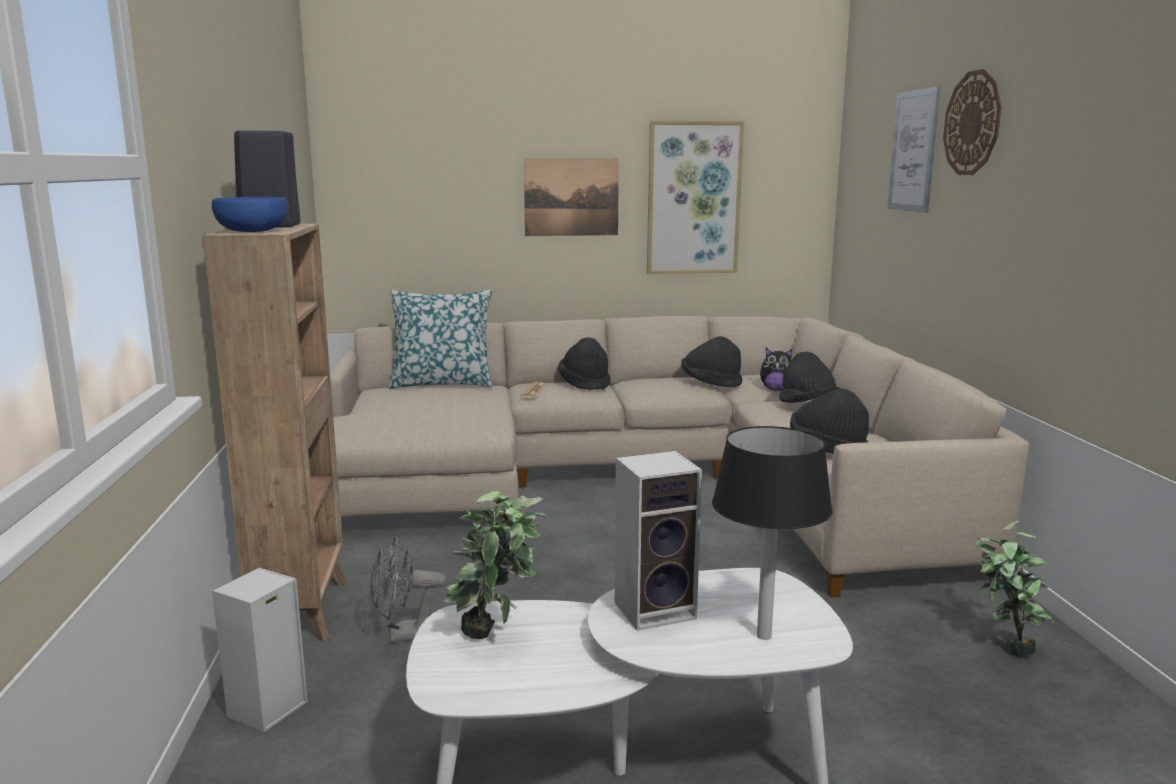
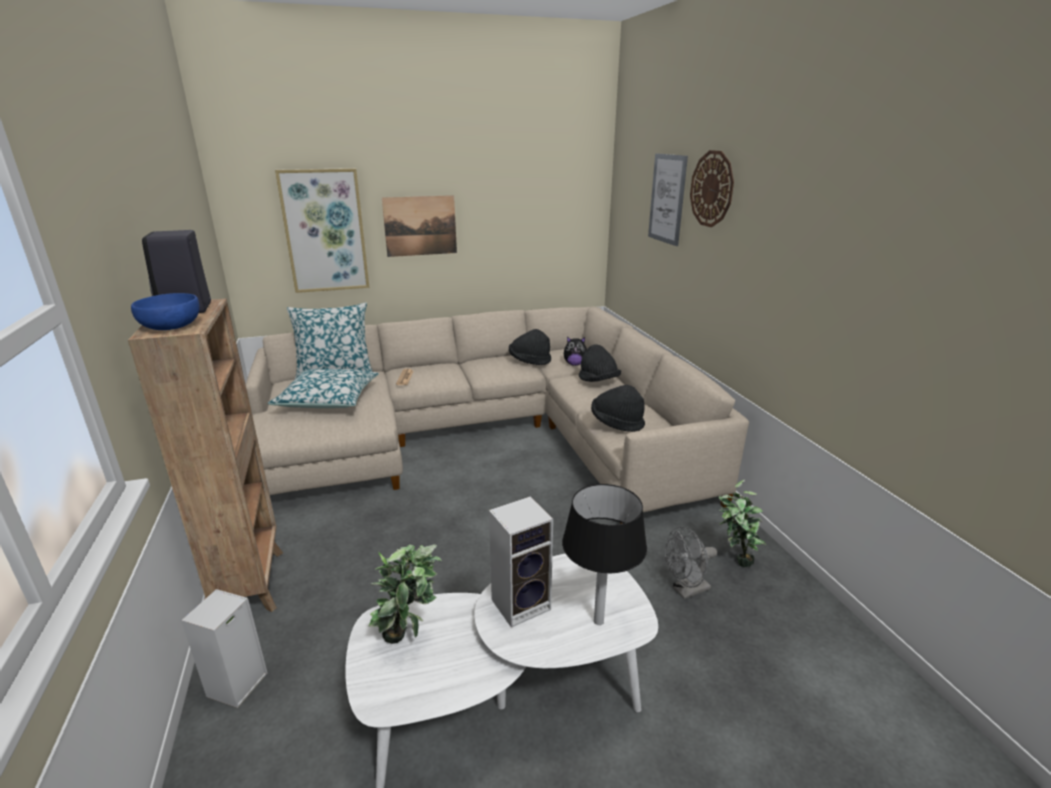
camera: 10 degrees left, 10 degrees up
grey fan [371,536,447,643] -> grey fan moved to [665,526,717,599]
black hat [558,337,610,390] -> none
picture [647,121,744,274] -> picture moved to [275,168,369,293]
none -> pillow [268,369,379,408]

